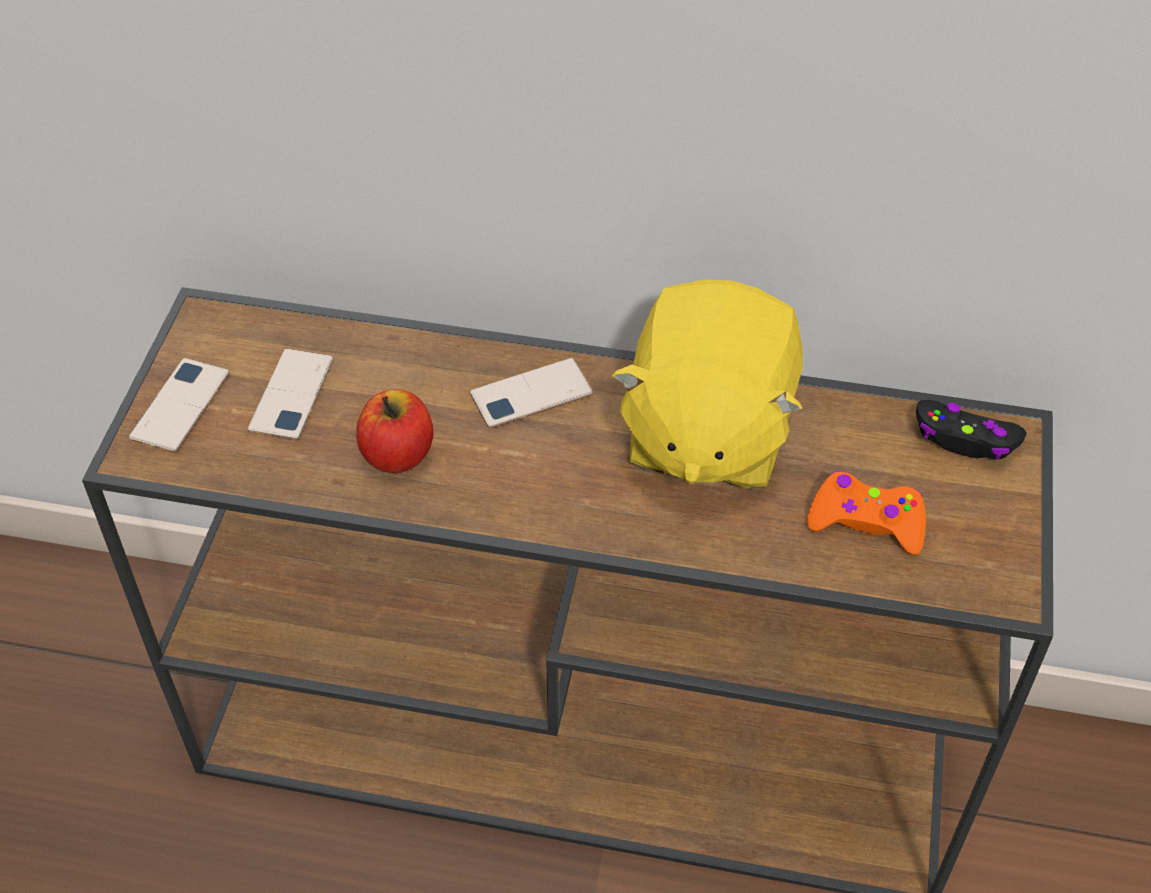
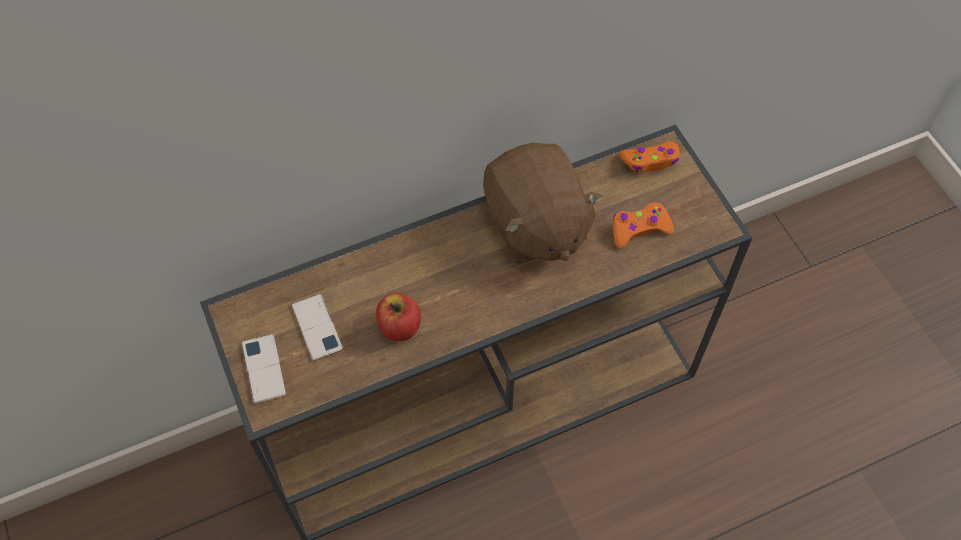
camera: 35 degrees left, 10 degrees up
phone [470,358,594,428] -> none
yellow plush toy [612,279,803,489] -> brown plush toy [483,143,602,263]
black game controller [916,400,1027,459] -> orange game controller [619,141,680,172]

